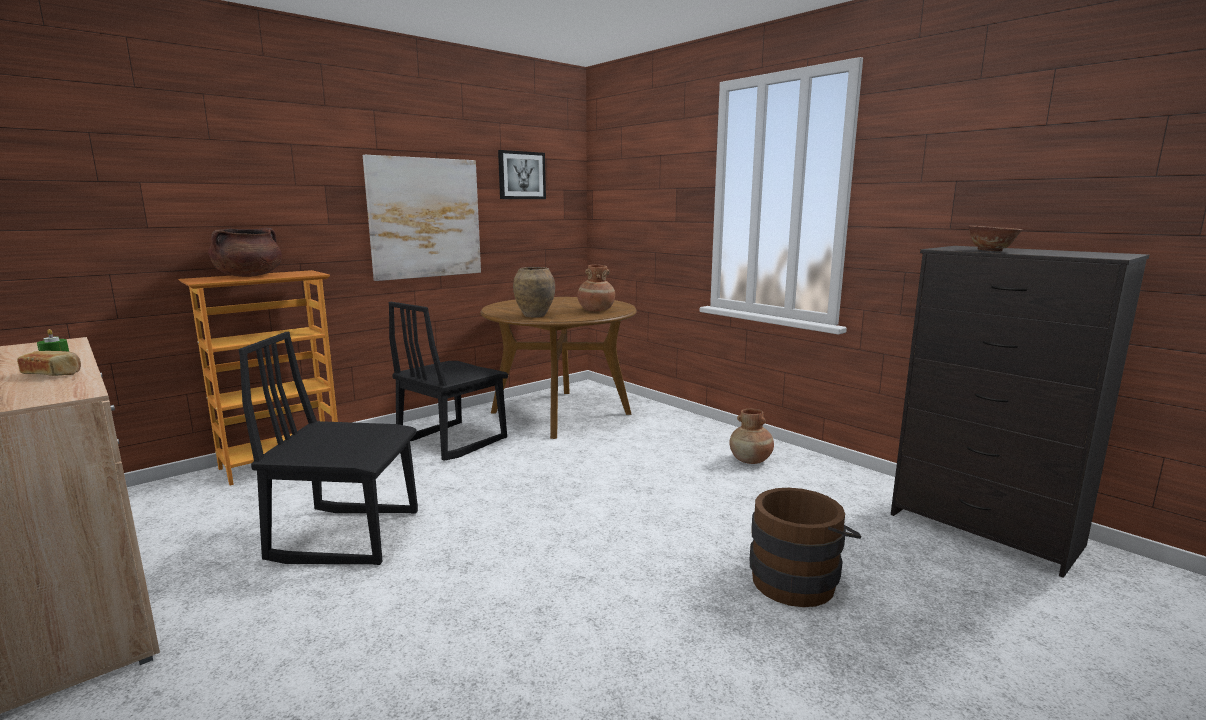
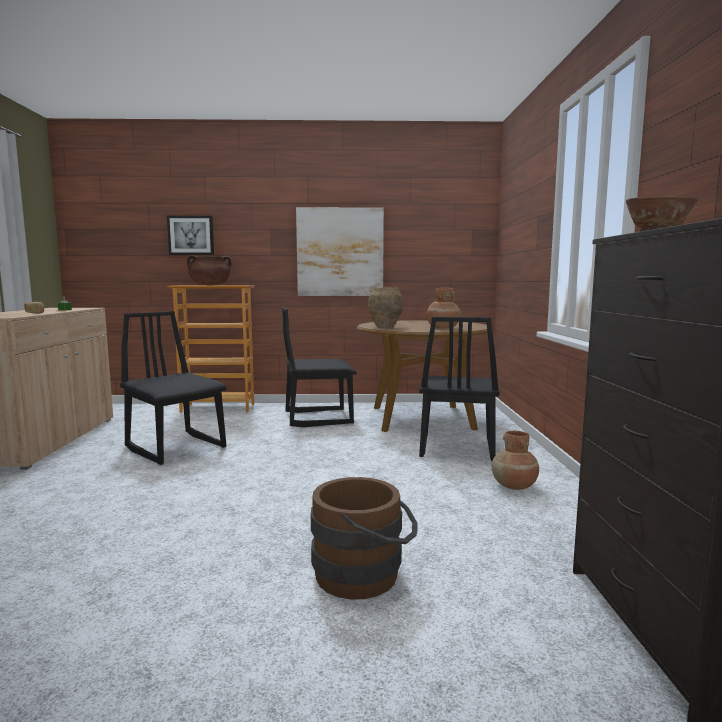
camera: 40 degrees right, 5 degrees down
picture [498,150,546,199] -> picture moved to [167,216,214,255]
none -> black chair [419,317,500,461]

